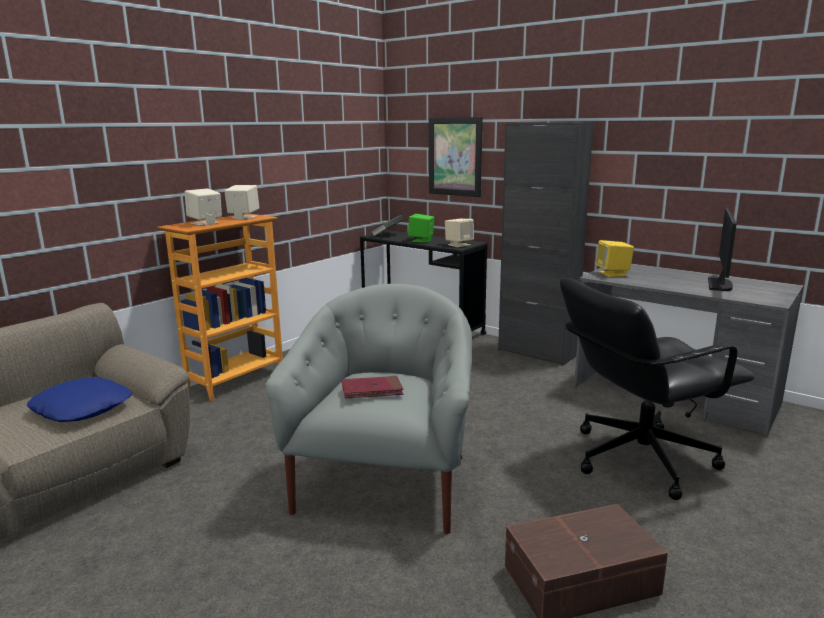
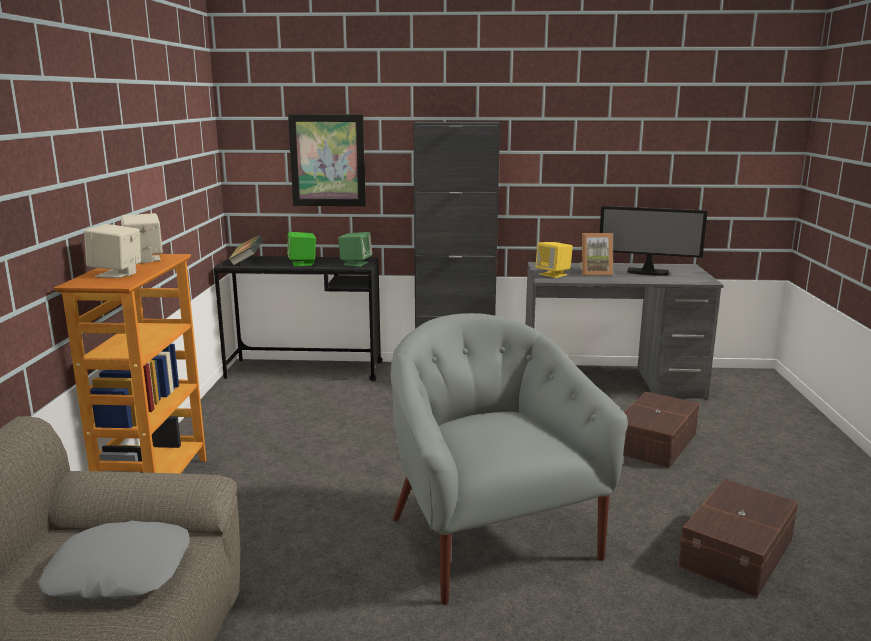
camera: 35 degrees left, 0 degrees up
blue pillow [27,378,132,422] -> grey pillow [38,521,190,602]
red book [342,376,403,398] -> none
beige speaker [445,219,474,247] -> green speaker [338,232,373,267]
black office chair [560,278,755,500] -> brown storage box [623,391,699,468]
monitor [708,208,737,291] -> monitor turned 120 degrees clockwise [600,206,708,276]
none -> picture frame [579,233,613,276]

